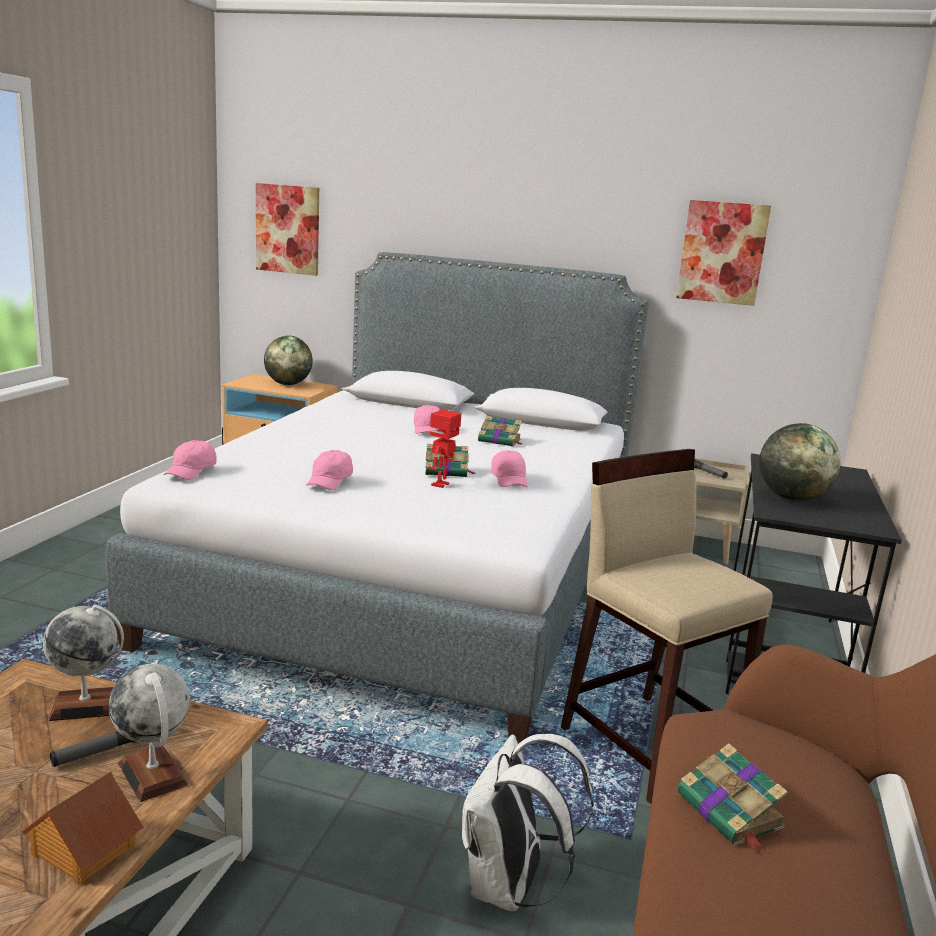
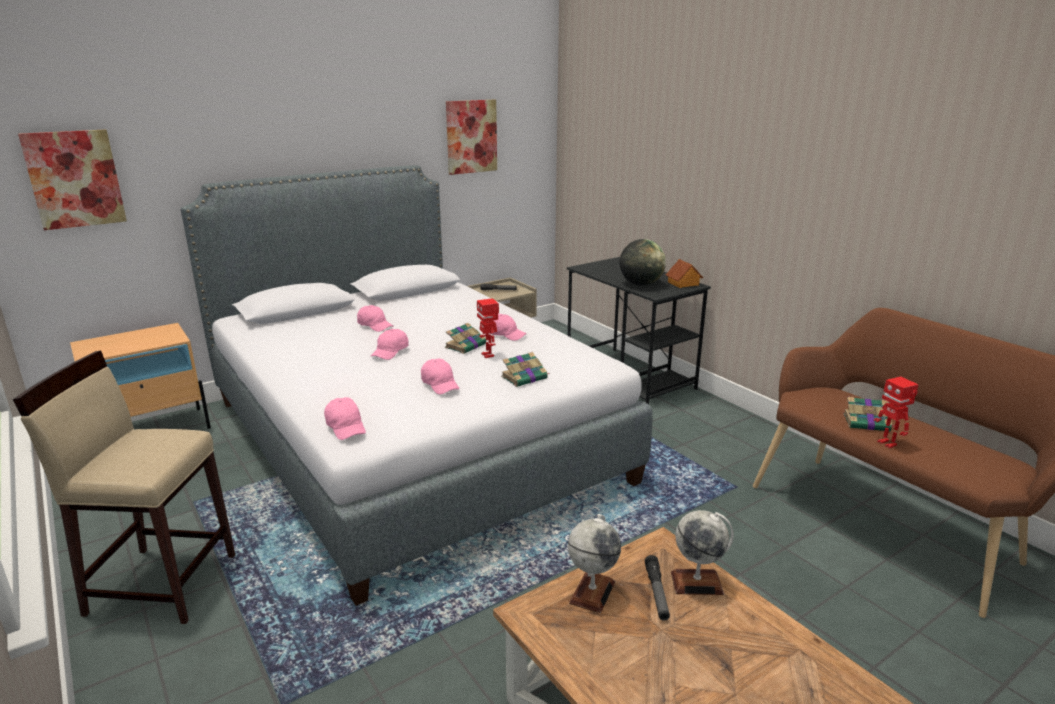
camera: 50 degrees left, 5 degrees up
toy house [22,772,144,885] -> toy house moved to [666,259,703,288]
globe [264,336,313,385] -> none
white backpack [462,734,594,911] -> none
book [478,416,523,447] -> book moved to [501,352,550,387]
beige stool [561,449,773,804] -> beige stool moved to [13,351,235,624]
none -> pink cap [371,329,409,360]
none -> toy robot [874,377,919,448]

